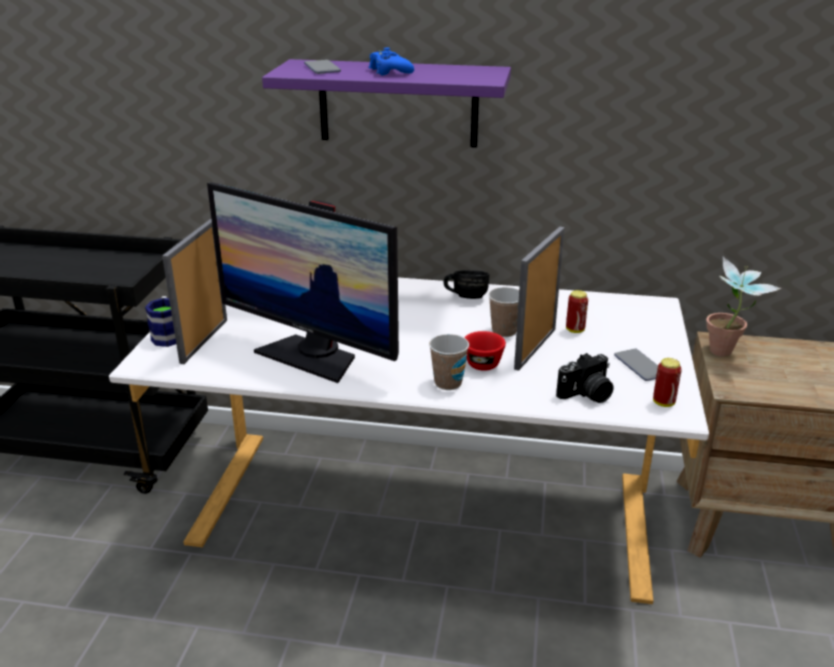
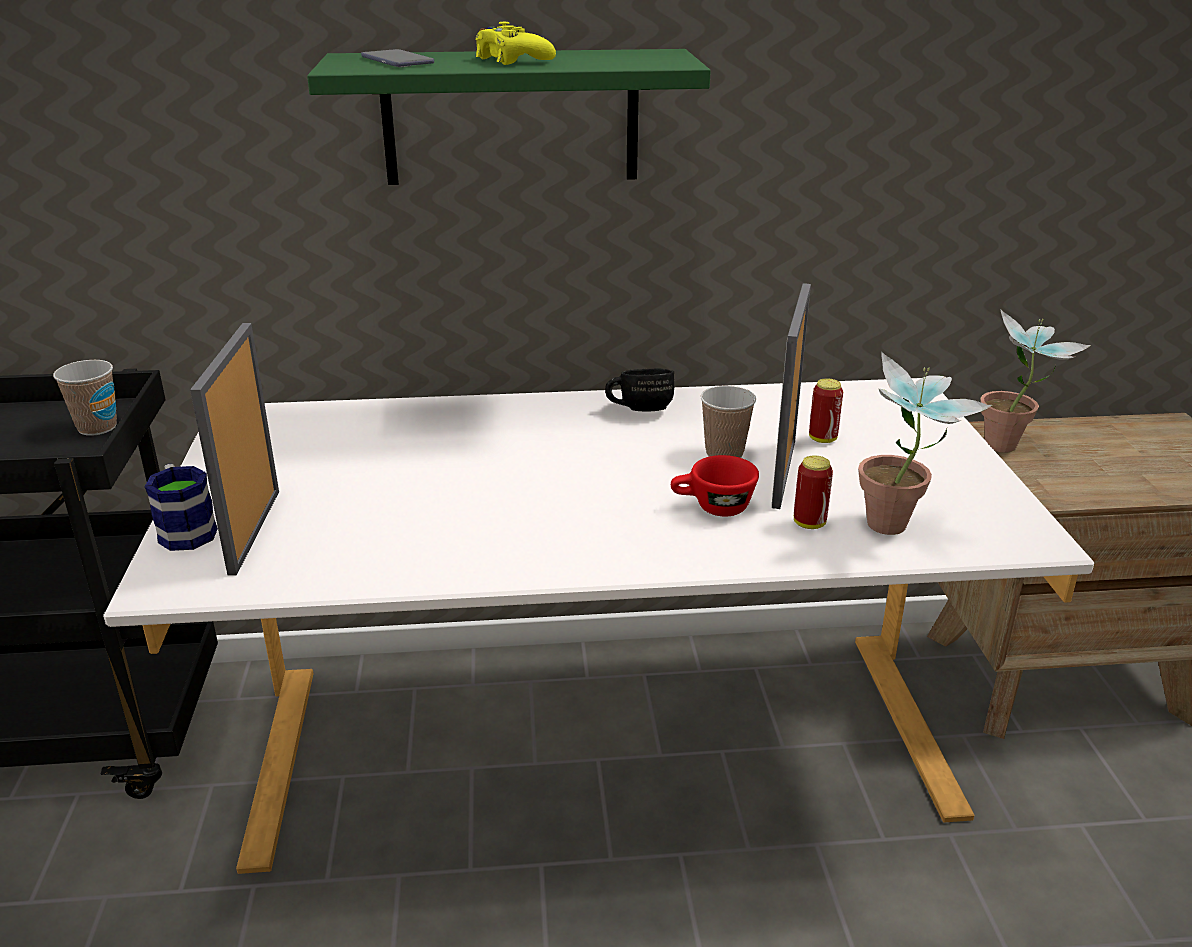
camera: 15 degrees left, 0 degrees up
monitor [207,182,399,383] -> none
purple shelf [262,59,511,148] -> green shelf [307,49,711,185]
blue game controller [369,48,414,75] -> yellow game controller [475,22,556,65]
cup [429,334,469,390] -> cup moved to [53,360,117,436]
camera [556,353,613,403] -> potted plant [858,351,992,535]
phone [614,349,658,381] -> none
can [653,358,682,407] -> can moved to [794,455,833,529]

